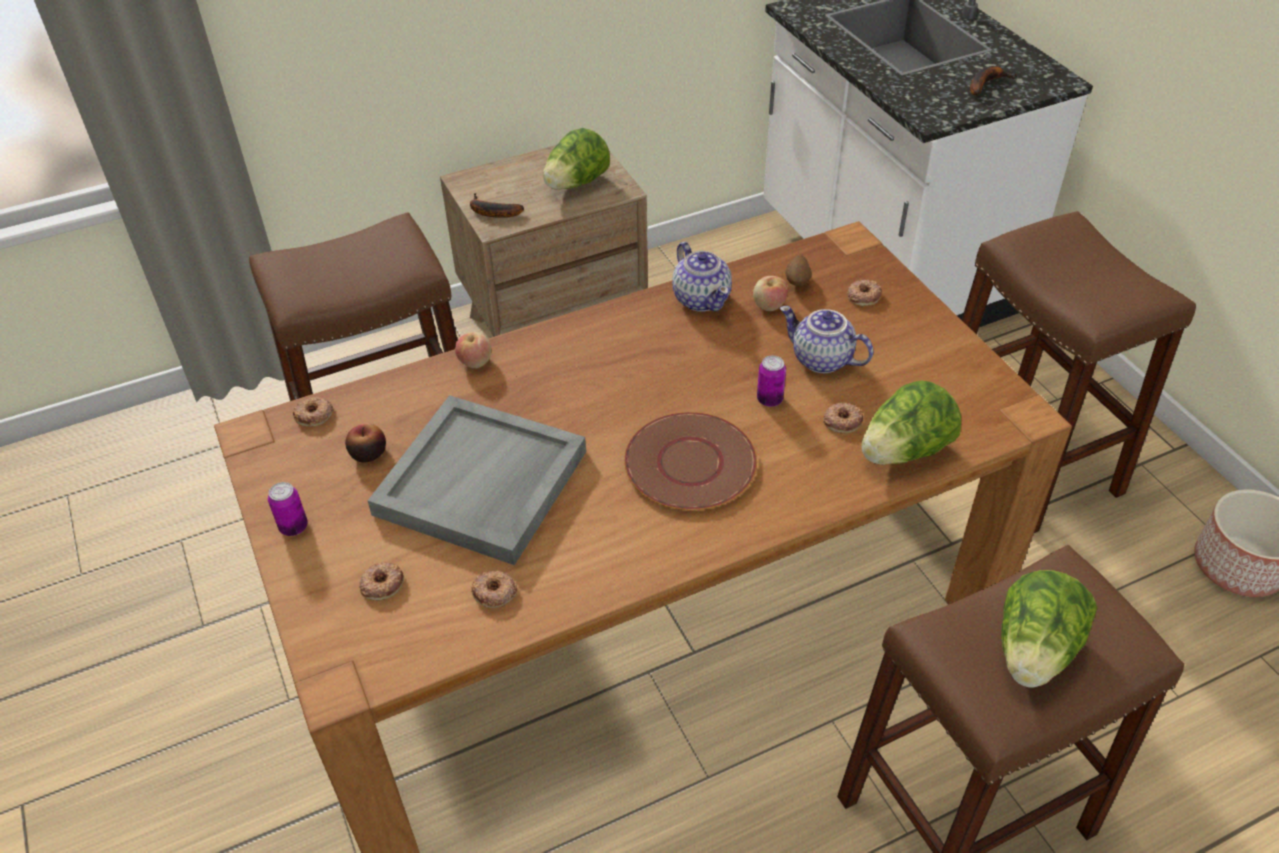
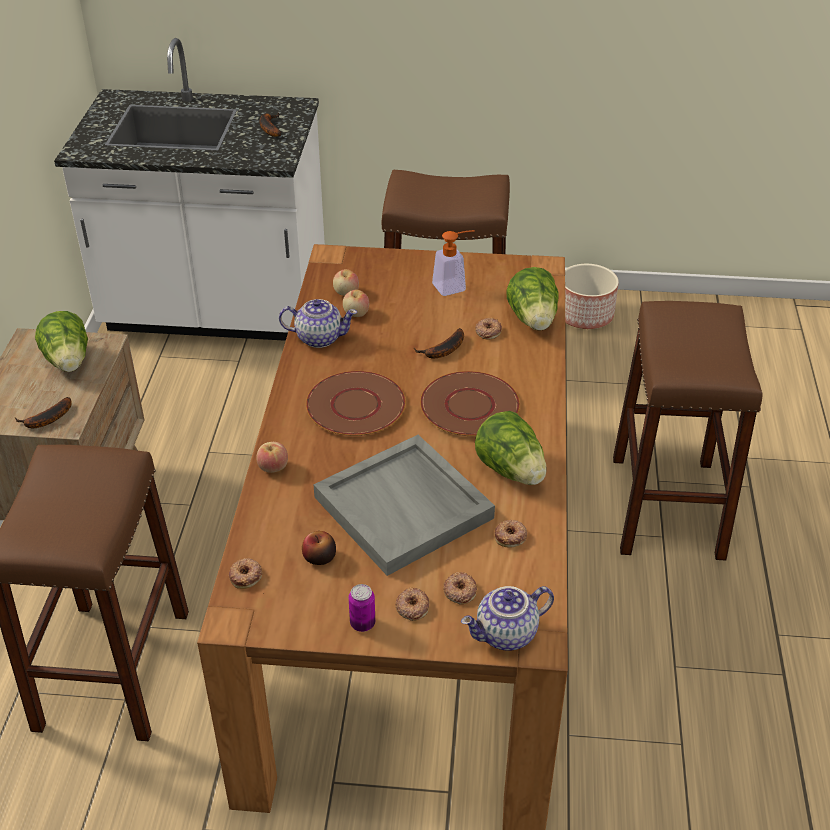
camera: 60 degrees left, 5 degrees down
can [757,356,786,407] -> banana [414,328,464,359]
teapot [780,306,873,373] -> teapot moved to [461,586,554,651]
potato [785,255,812,286] -> apple [333,269,359,296]
donut [847,280,882,306] -> donut moved to [395,588,429,621]
lettuce [1001,570,1097,688] -> lettuce moved to [475,411,547,485]
none -> brown plate [306,371,406,436]
none -> soap dispenser [432,230,475,296]

